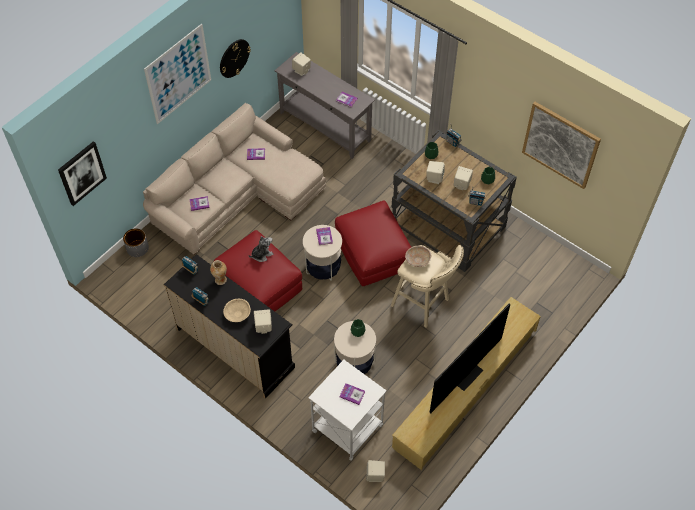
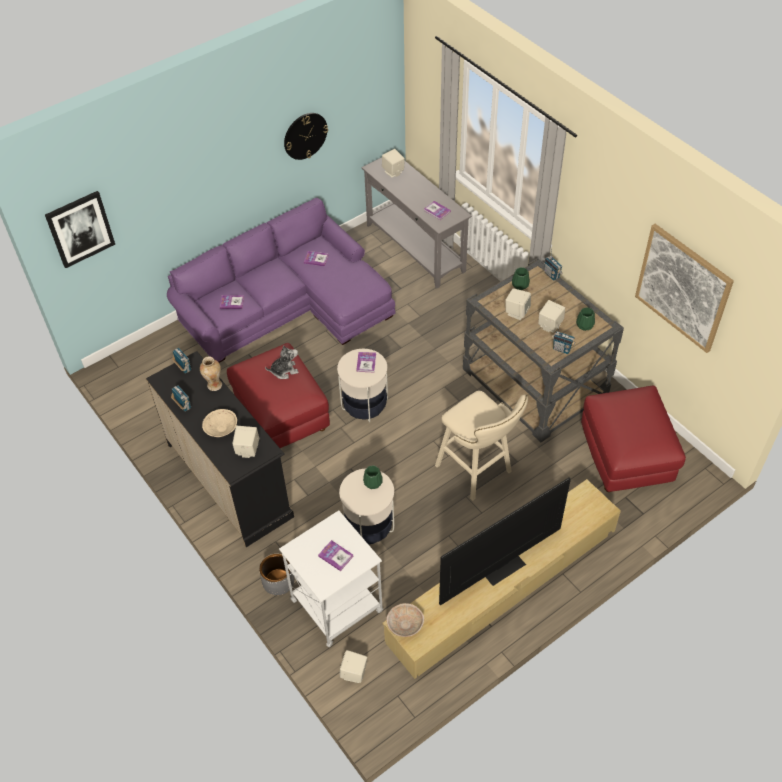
camera: 15 degrees right, 5 degrees down
grey planter [123,228,149,257] -> grey planter moved to [259,554,294,595]
beige sofa [143,103,326,255] -> purple sofa [167,198,395,363]
picture [144,24,211,124] -> none
red ottoman [335,201,411,286] -> red ottoman moved to [581,386,686,492]
beige bowl [405,246,431,267] -> beige bowl moved to [386,603,424,637]

